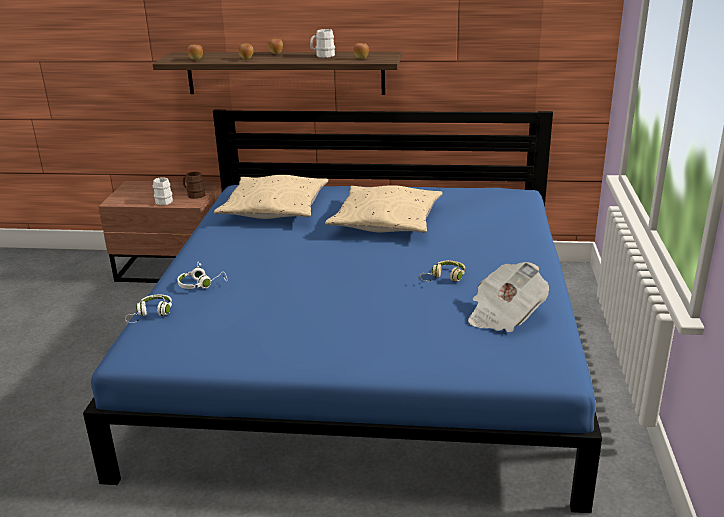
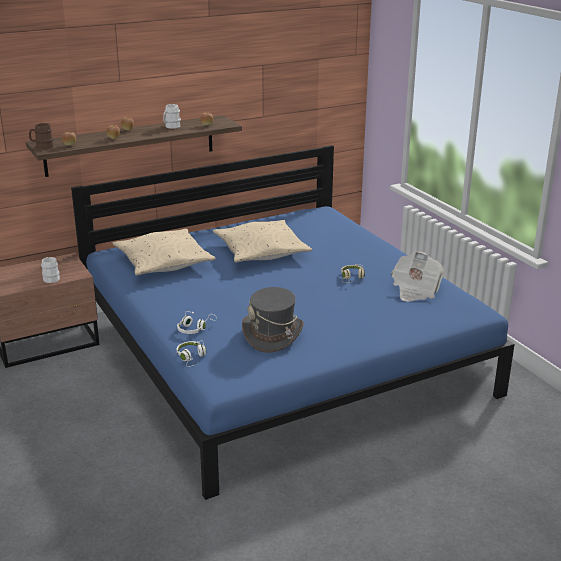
camera: 35 degrees left, 0 degrees up
brown mug [183,172,205,199] -> brown mug moved to [29,123,54,149]
none -> grey hat [242,287,304,353]

